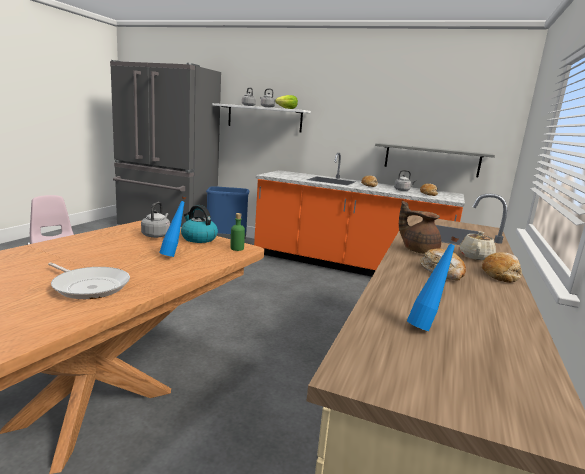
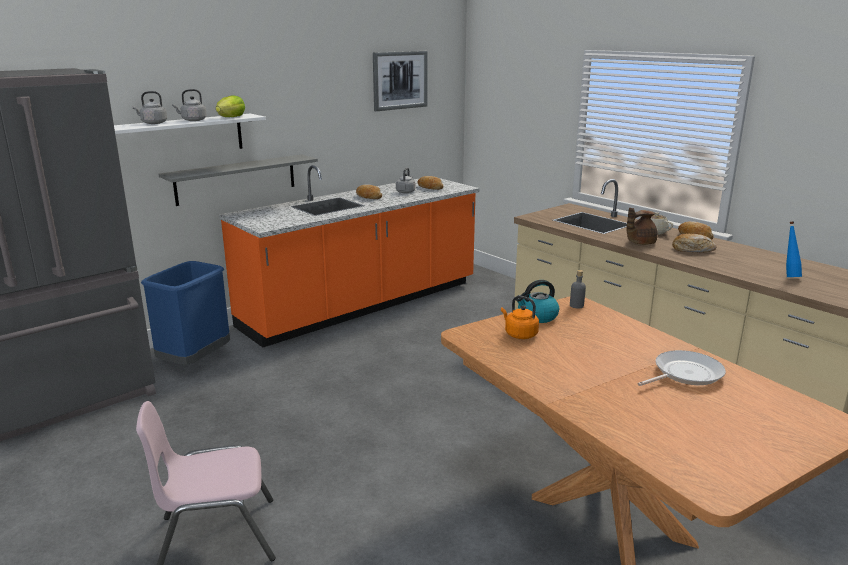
camera: 60 degrees left, 5 degrees up
grey kettle [141,202,170,238] -> orange kettle [501,296,539,339]
blue bottle [159,196,187,257] -> none
green bottle [230,213,245,251] -> grey bottle [570,270,586,308]
grey shelf [375,143,495,177] -> grey shelf moved to [158,154,318,206]
none -> picture [373,51,428,111]

